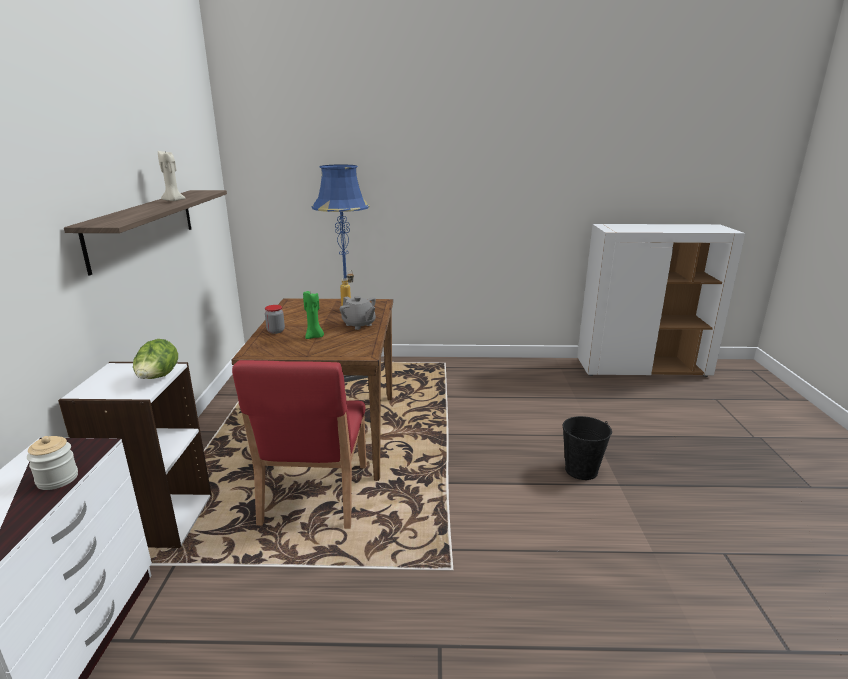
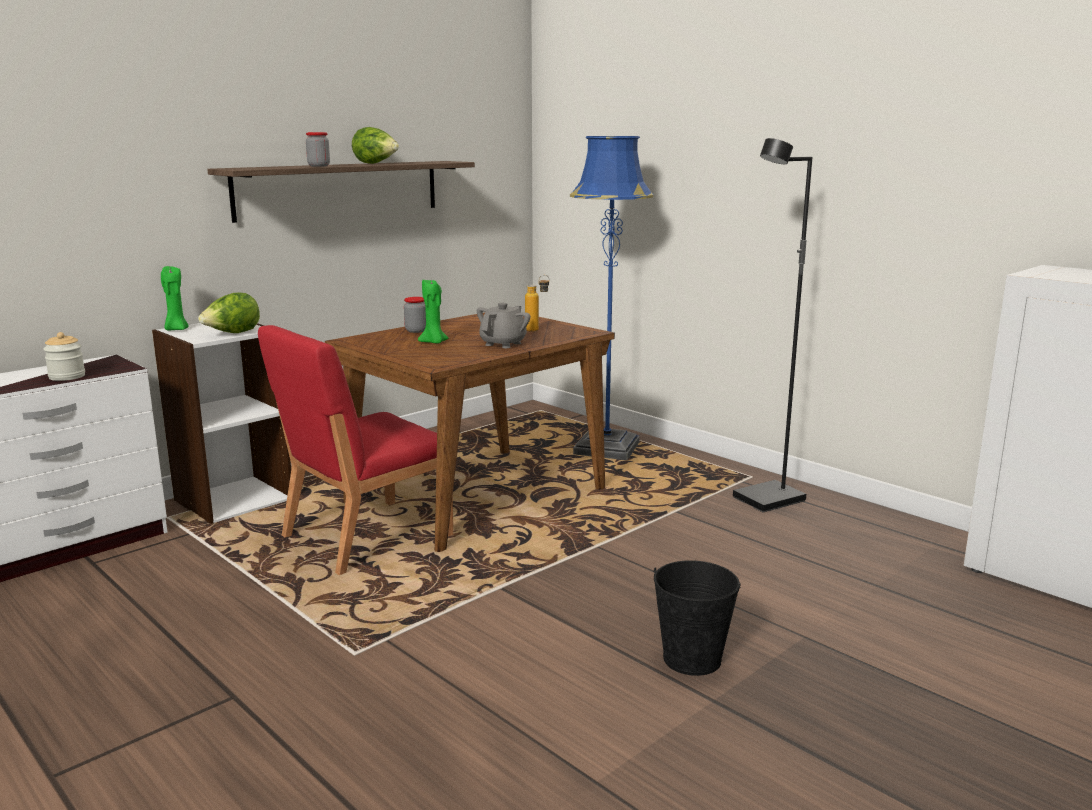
camera: 45 degrees right, 5 degrees down
beige candle [158,151,186,201] -> lettuce [352,127,399,164]
grey teapot [340,296,376,330] -> grey teapot turned 150 degrees counterclockwise [477,303,530,348]
none -> green candle [161,266,189,331]
none -> jar [306,132,330,167]
none -> black floor lamp [733,138,812,512]

